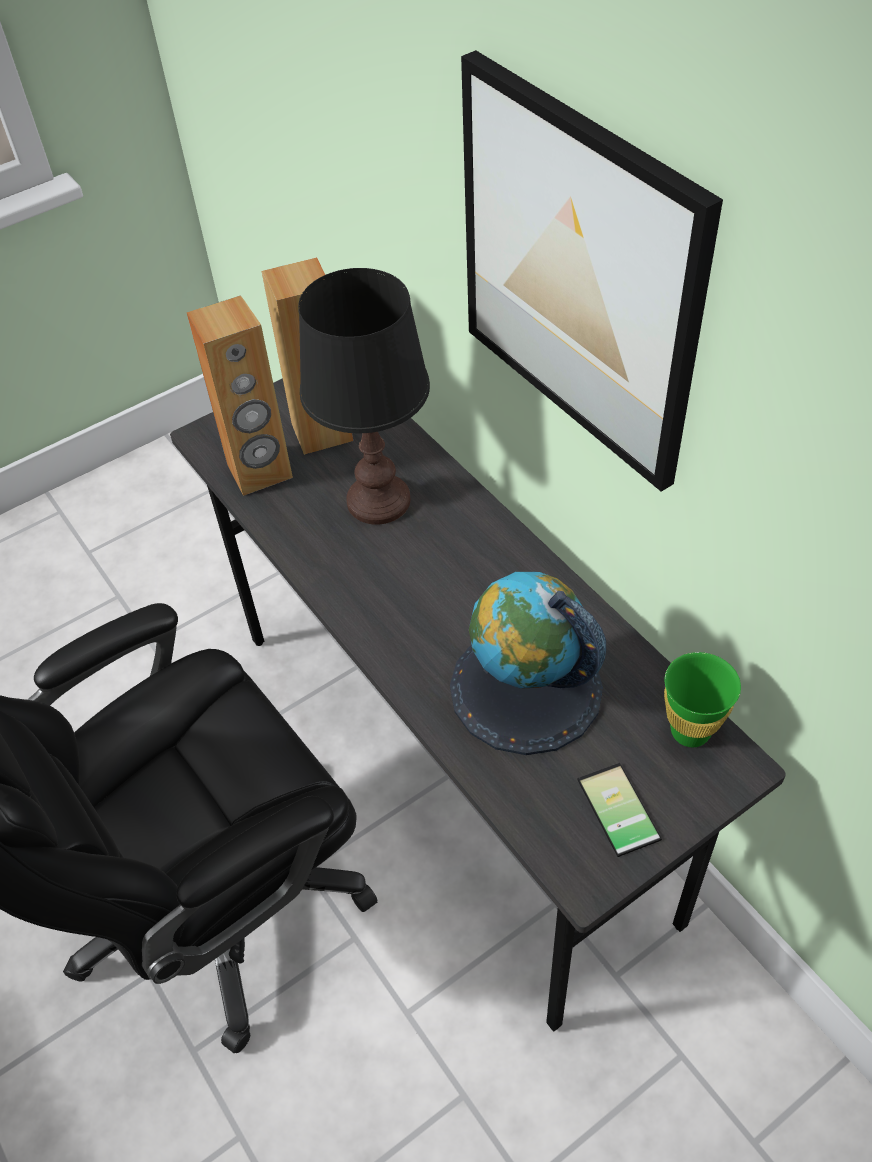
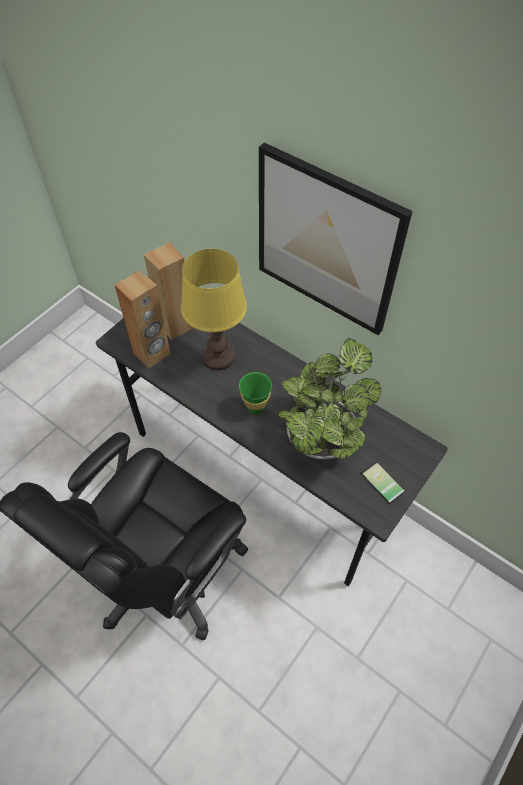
camera: 20 degrees left, 5 degrees up
black table lamp [298,268,430,525] -> yellow table lamp [181,249,247,370]
globe [450,572,606,755] -> potted plant [278,338,381,459]
green cup [664,652,741,747] -> green cup moved to [239,372,272,415]

